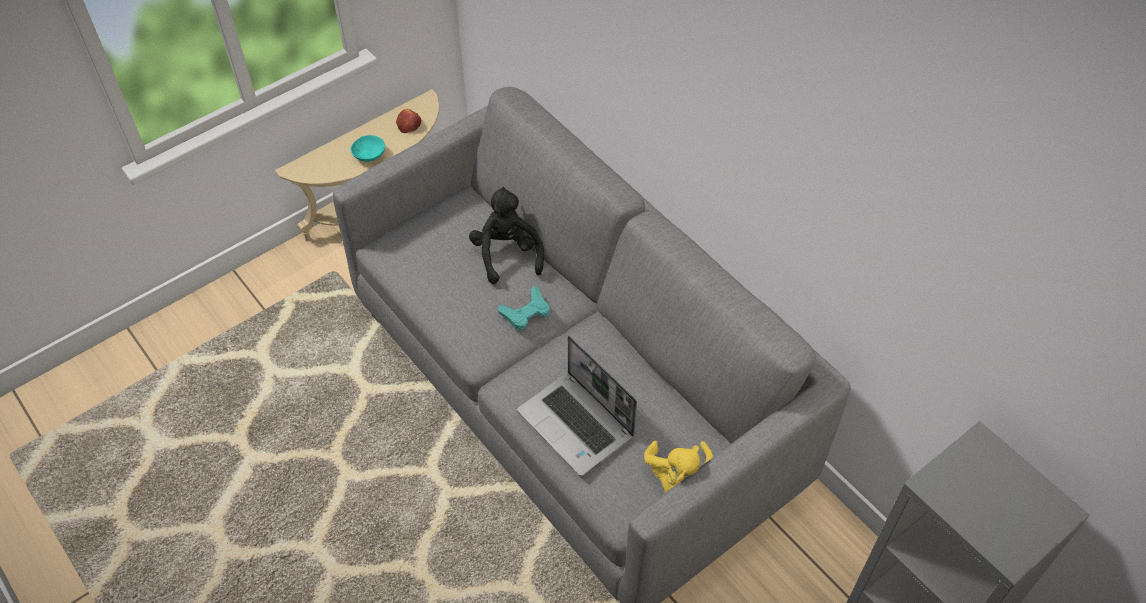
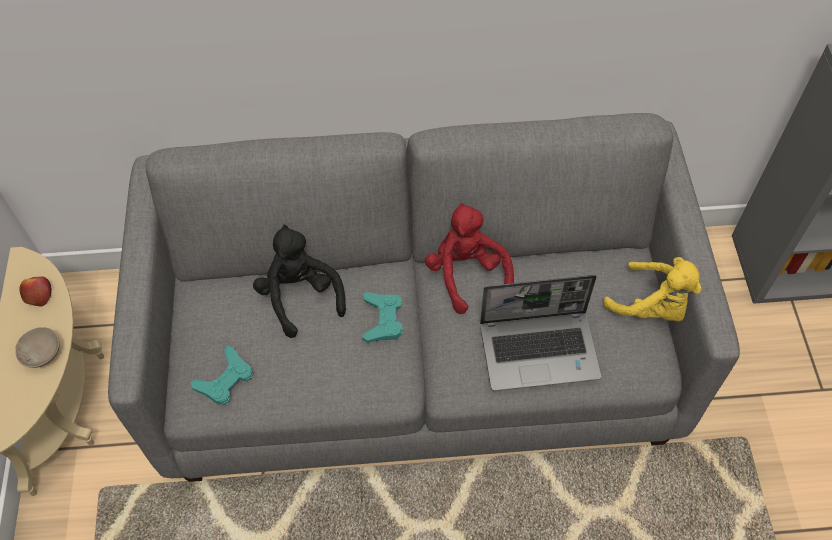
camera: 55 degrees left, 5 degrees up
turquoise bowl [351,135,385,162] -> beige bowl [15,327,60,368]
black plush toy [469,187,544,284] -> black plush toy turned 45 degrees clockwise [253,225,346,338]
none -> turquoise game controller [191,346,253,405]
none -> red plush toy [425,203,514,314]

